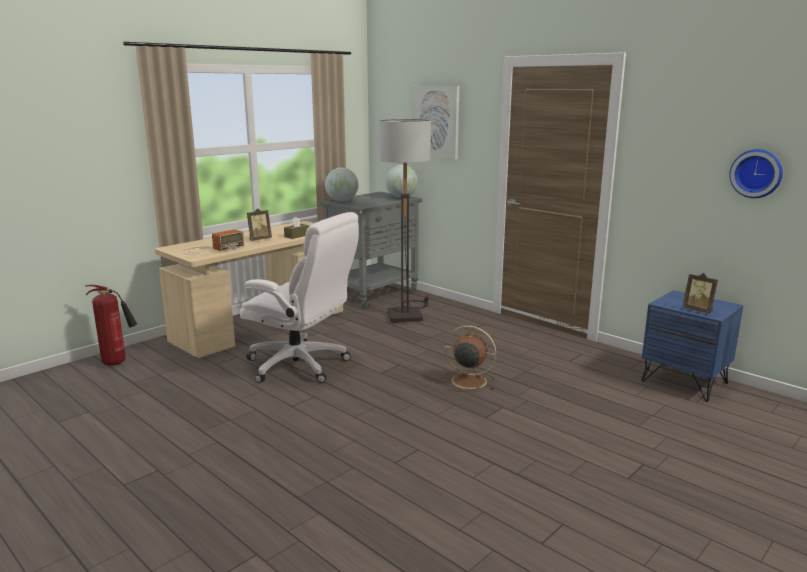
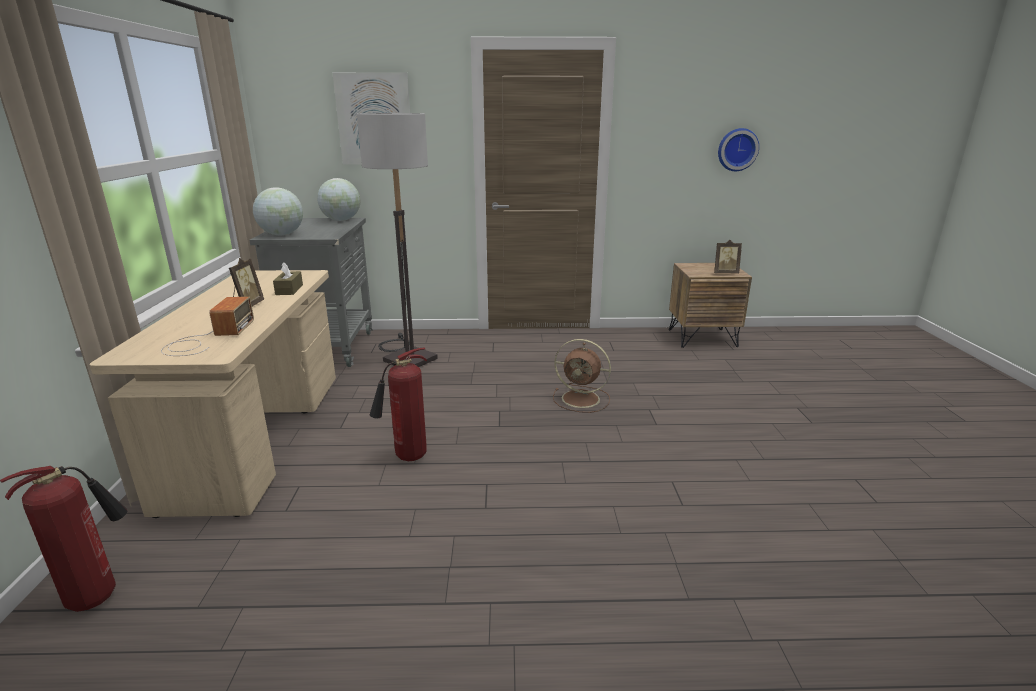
camera: 45 degrees left, 5 degrees up
white office chair [240,212,359,383] -> fire extinguisher [369,347,427,461]
brown fan [442,325,496,392] -> brown fan turned 135 degrees counterclockwise [553,339,611,413]
blue nightstand [641,290,743,402] -> brown nightstand [669,263,752,348]

